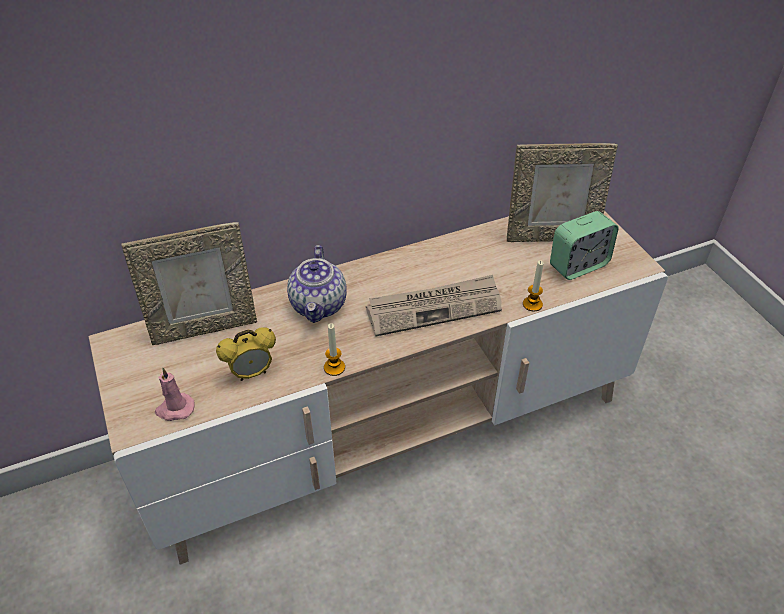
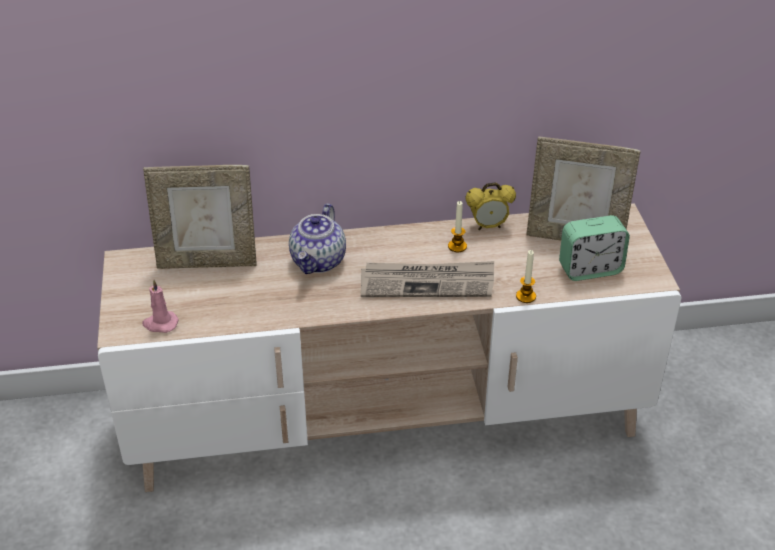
camera: 15 degrees right, 5 degrees down
alarm clock [216,328,276,381] -> alarm clock moved to [465,182,516,230]
candle [324,323,345,376] -> candle moved to [448,201,467,252]

